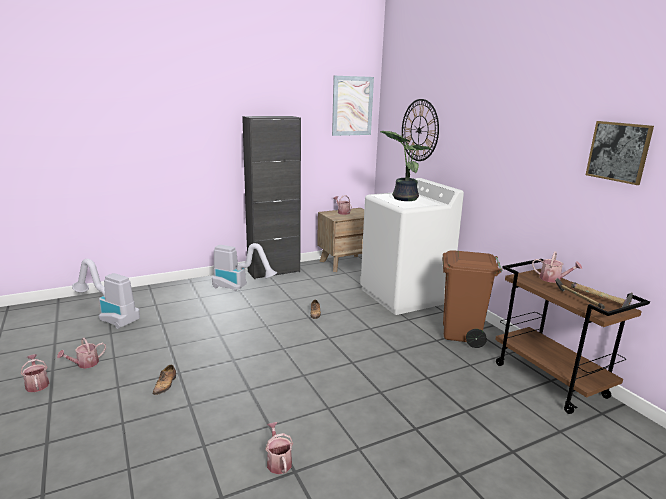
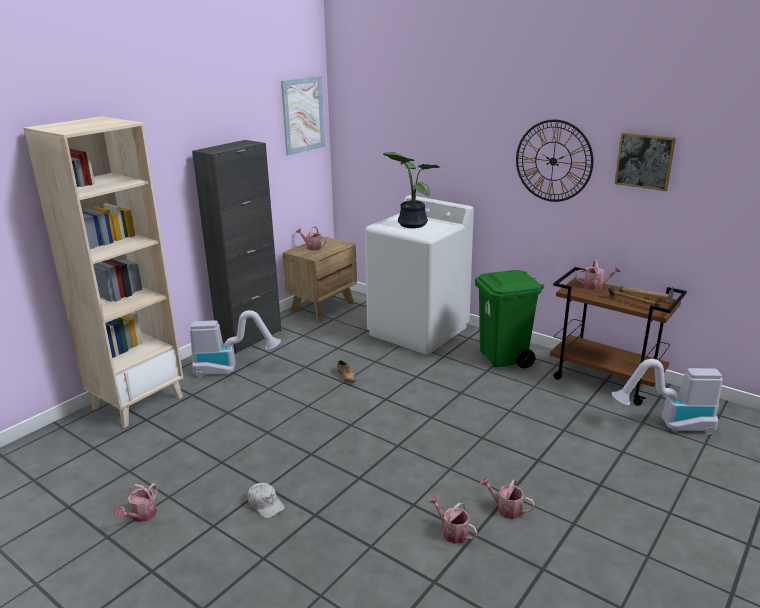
camera: 25 degrees left, 5 degrees up
watering can [21,354,49,392] -> watering can moved to [480,477,535,519]
vacuum cleaner [72,259,140,329] -> vacuum cleaner moved to [611,359,722,434]
shoe [153,365,176,395] -> white cap [247,483,285,518]
wall clock [402,99,439,161] -> wall clock moved to [516,119,593,202]
brown trash can [443,250,503,348] -> green trash can [475,270,545,368]
none -> beige bookcase [23,116,183,428]

